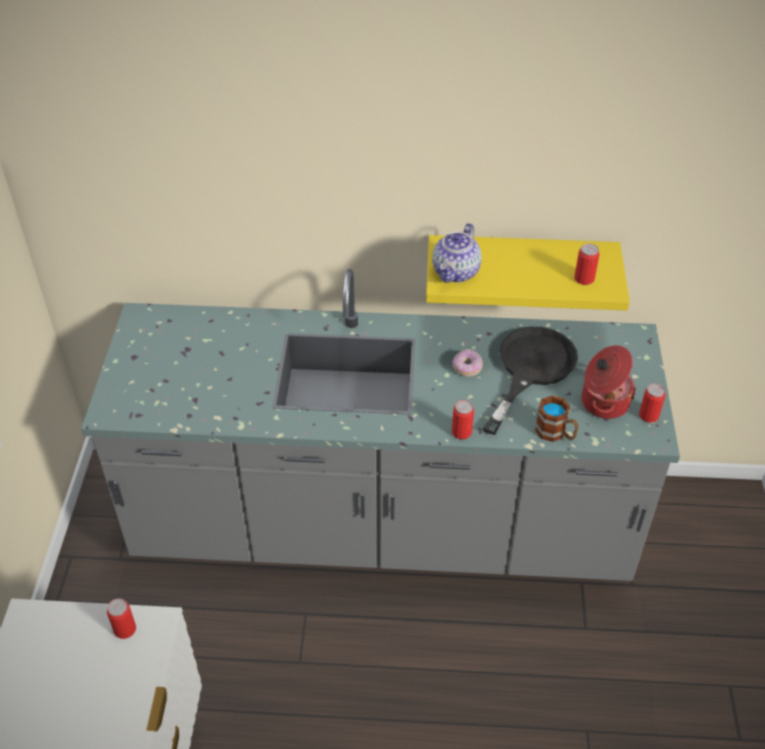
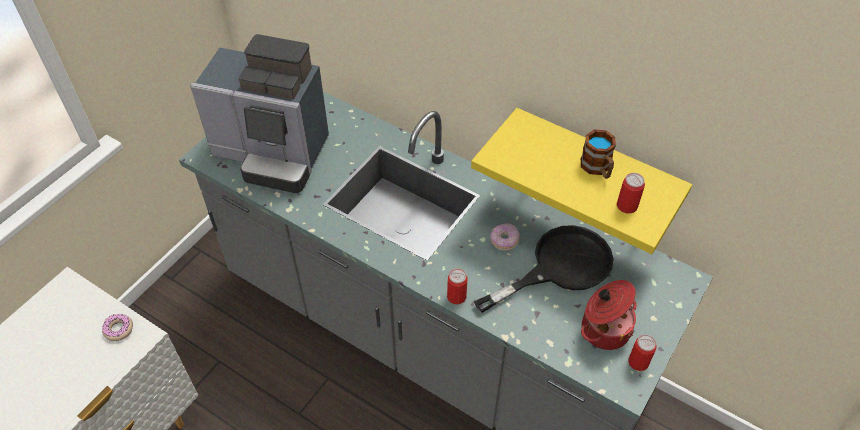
camera: 30 degrees right, 5 degrees up
can [107,598,136,639] -> donut [102,314,133,341]
teapot [432,223,482,283] -> none
mug [535,396,579,442] -> mug moved to [581,129,616,179]
none -> coffee machine [190,34,329,193]

